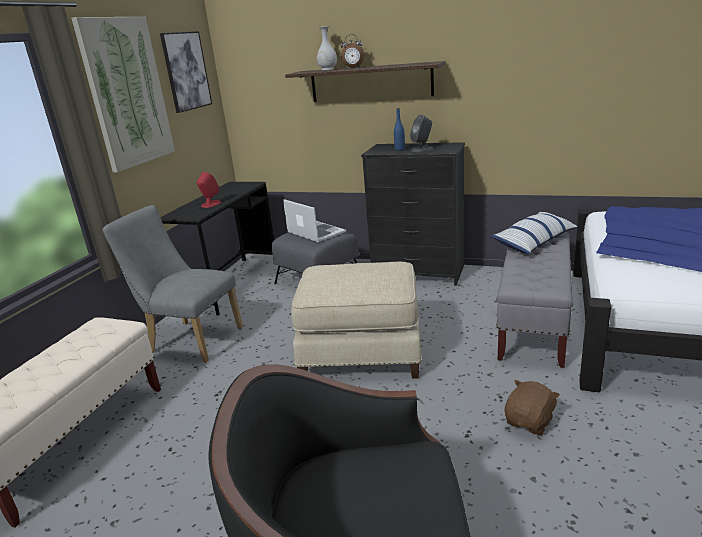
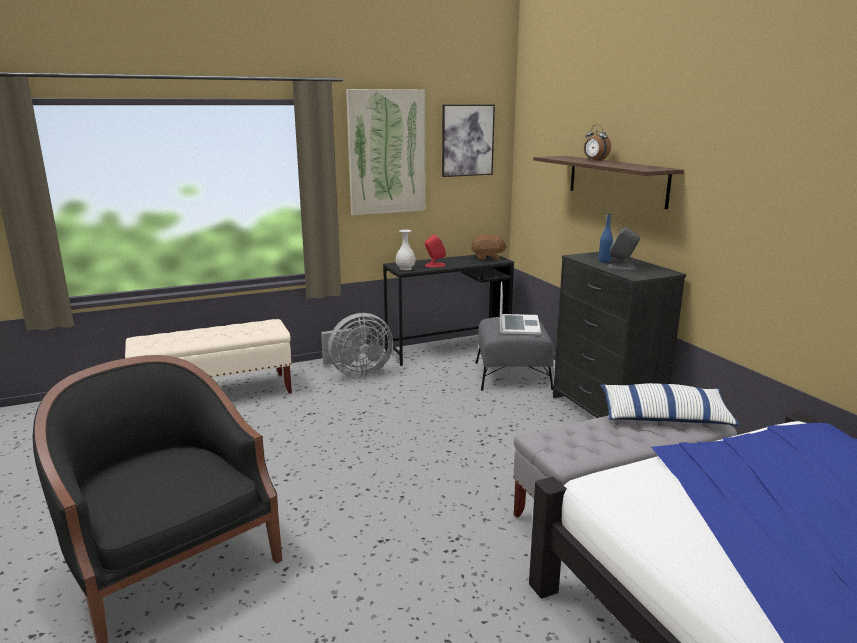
camera: 45 degrees right, 5 degrees down
grey chair [102,205,243,363] -> grey fan [321,313,393,377]
beige ottoman [291,262,422,379] -> none
white vase [317,26,337,70] -> white vase moved to [396,230,416,271]
brown plush toy [505,380,560,435] -> brown plush toy moved to [471,234,507,260]

